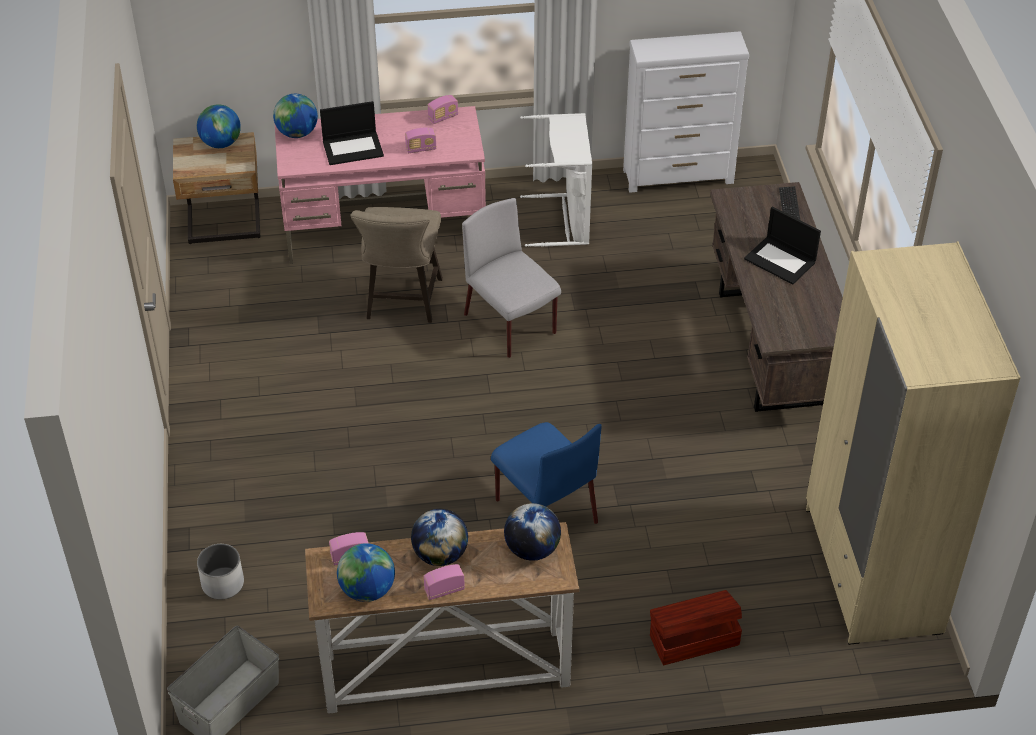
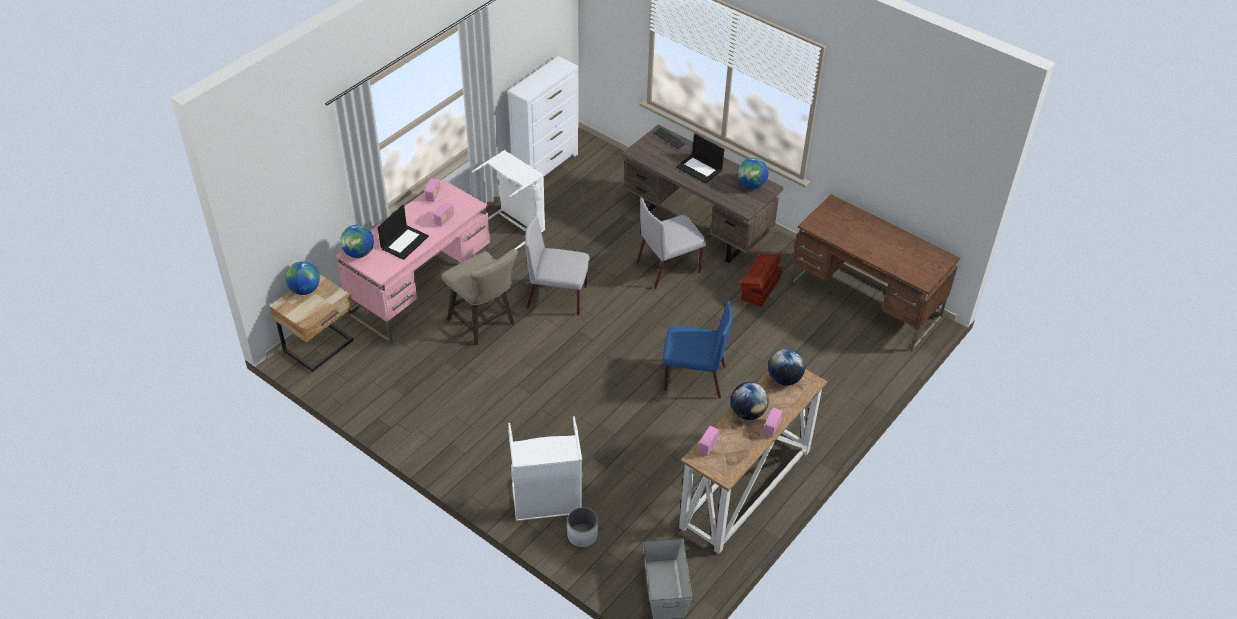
camera: 45 degrees left, 0 degrees up
globe [337,543,395,602] -> globe moved to [737,158,769,189]
brown storage box [650,590,742,666] -> brown storage box moved to [740,254,782,307]
laptop [744,206,821,285] -> laptop turned 45 degrees clockwise [676,134,724,183]
beige wardrobe [806,241,1021,645] -> brown desk [789,194,960,352]
none -> white laundry basket [508,416,582,521]
none -> grey chair [636,197,706,289]

